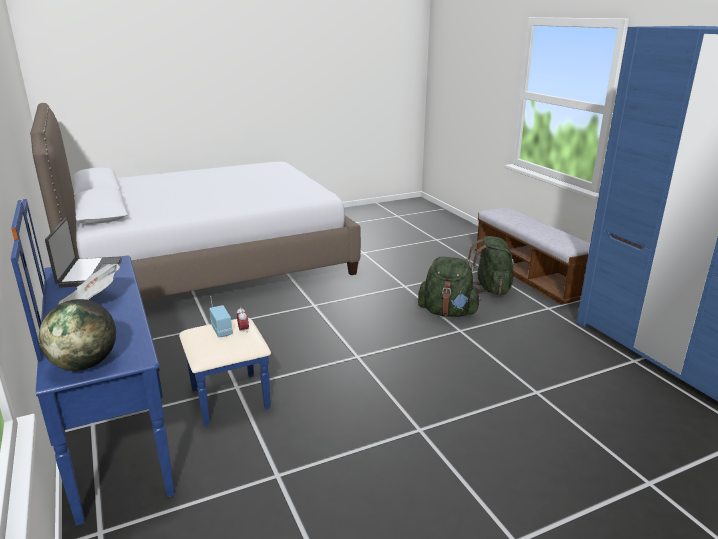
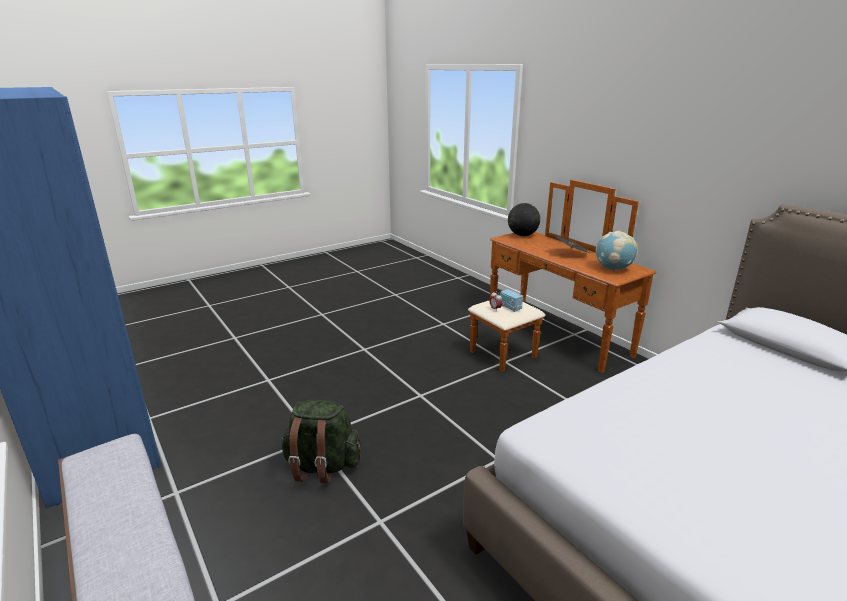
camera: 170 degrees right, 0 degrees up
blue dresser [11,199,271,526] -> brown dresser [468,180,656,373]
laptop [45,218,122,288] -> globe [595,231,637,271]
green backpack [466,236,517,295] -> none

